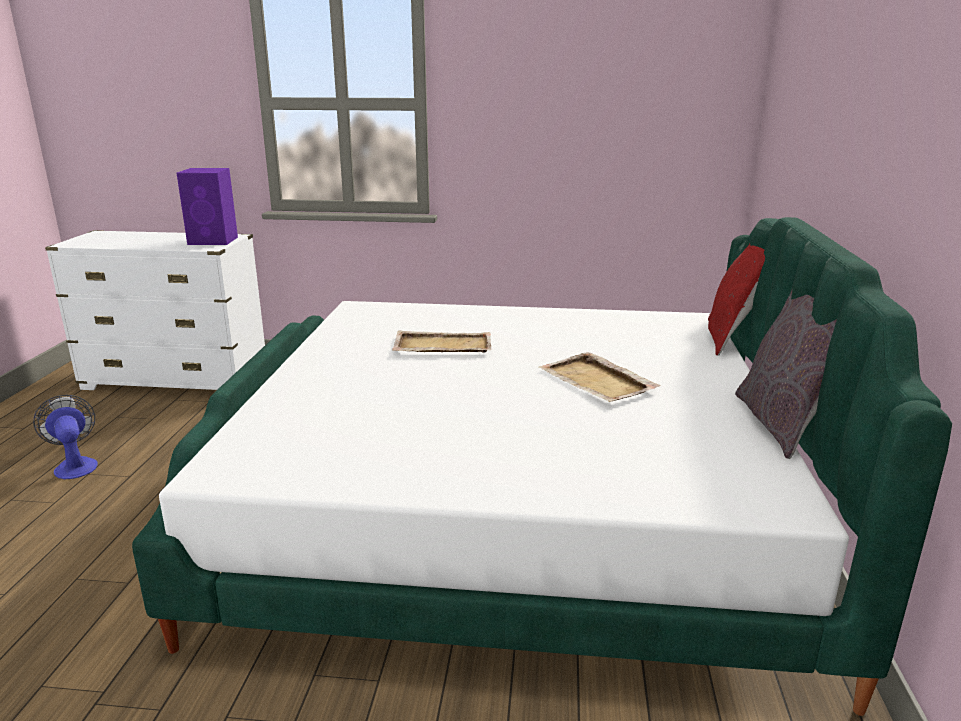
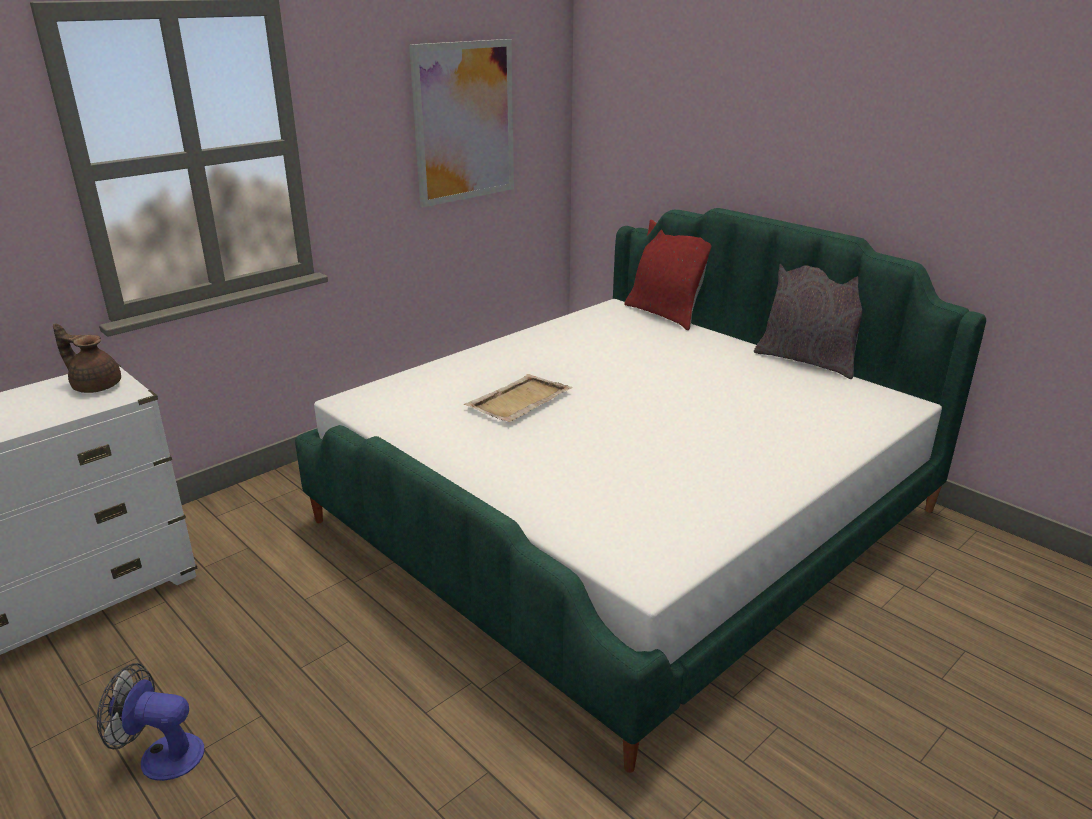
camera: 50 degrees left, 5 degrees up
purple speaker [177,168,238,245] -> brown teapot [53,324,121,393]
beige tray [538,352,661,402] -> none
none -> picture [409,39,514,207]

